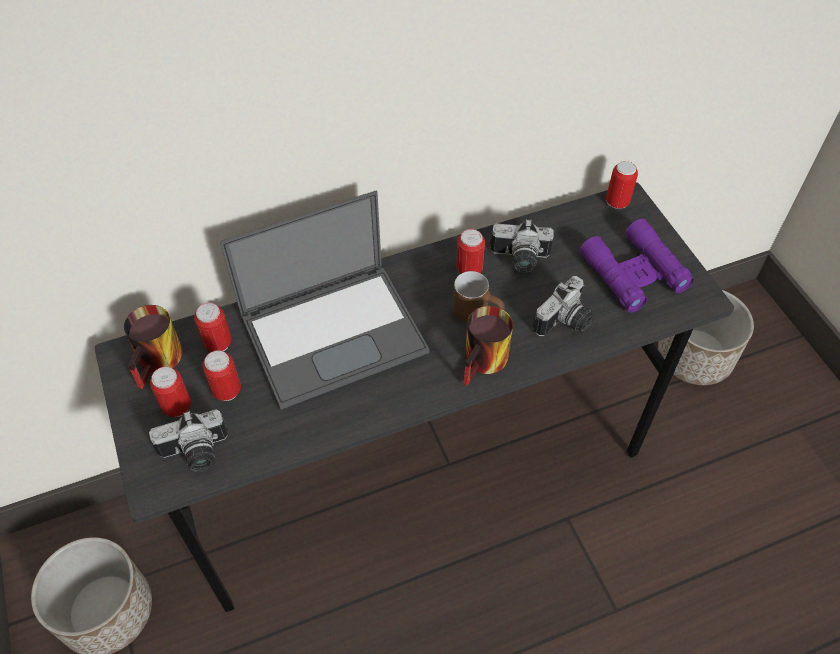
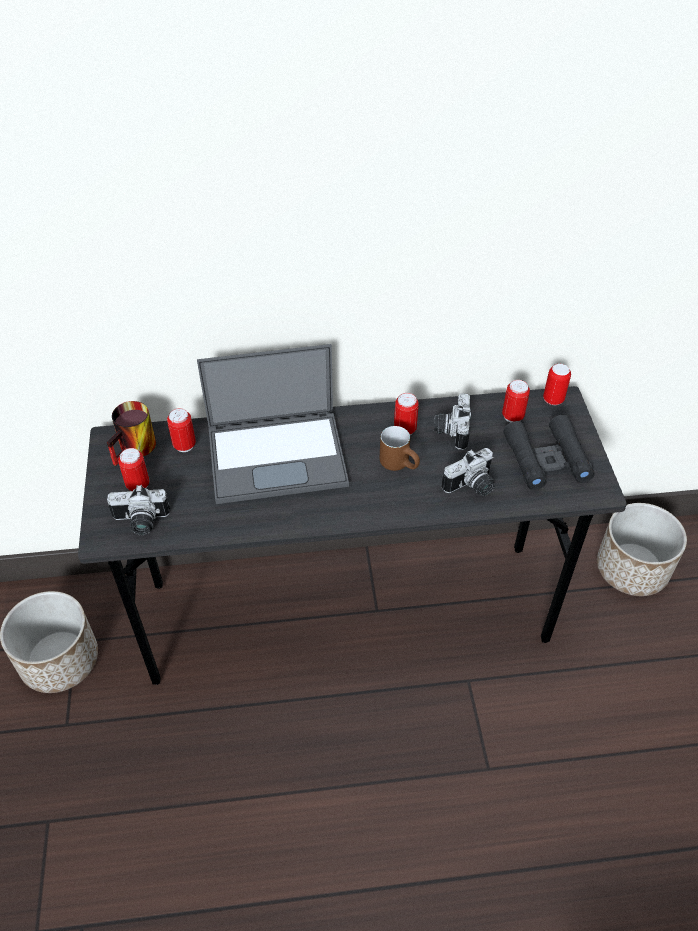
camera: 15 degrees right, 5 degrees down
can [202,350,241,401] -> can moved to [502,380,530,423]
mug [463,306,513,386] -> none
camera [490,219,554,273] -> camera turned 75 degrees clockwise [434,393,471,450]
purple binoculars [580,219,694,313] -> black binoculars [503,415,595,490]

